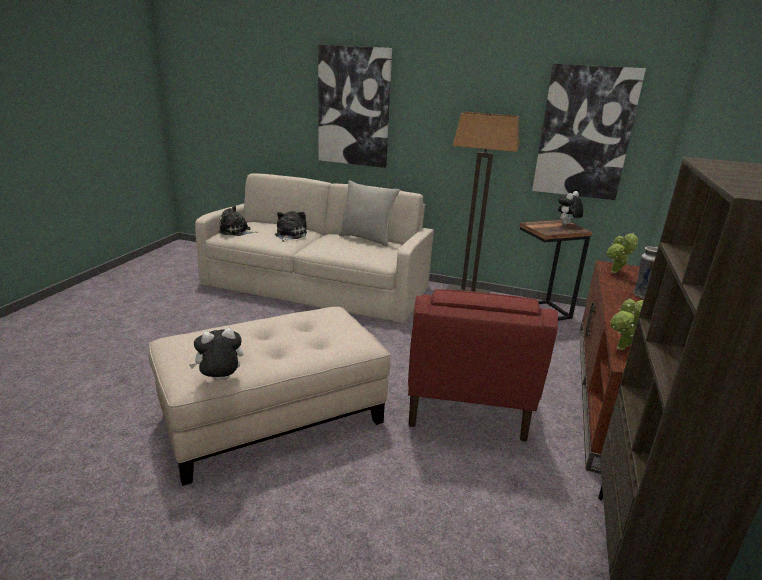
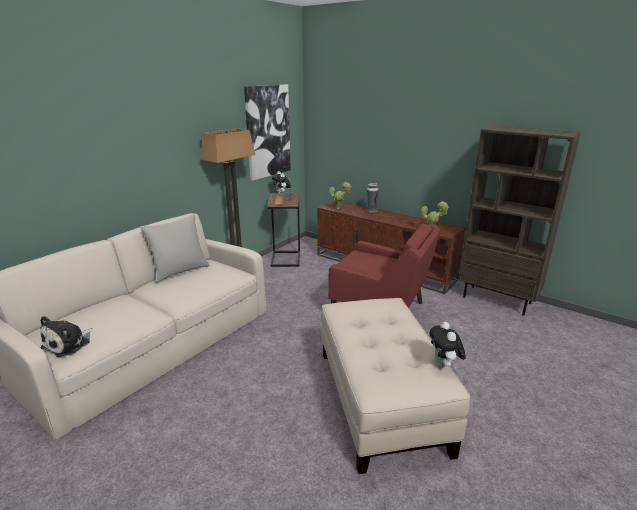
camera: 70 degrees left, 0 degrees up
plush toy [275,211,307,242] -> none
picture [318,45,392,168] -> none

